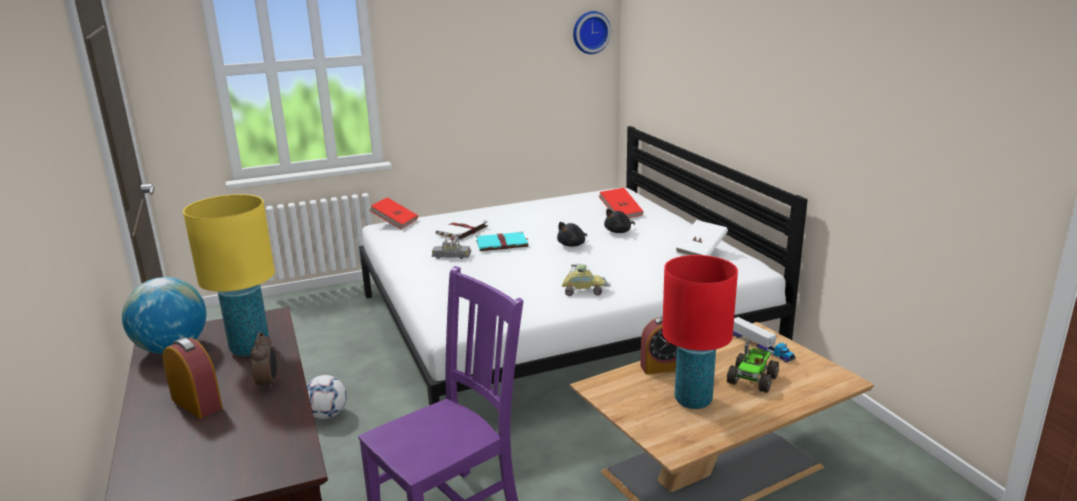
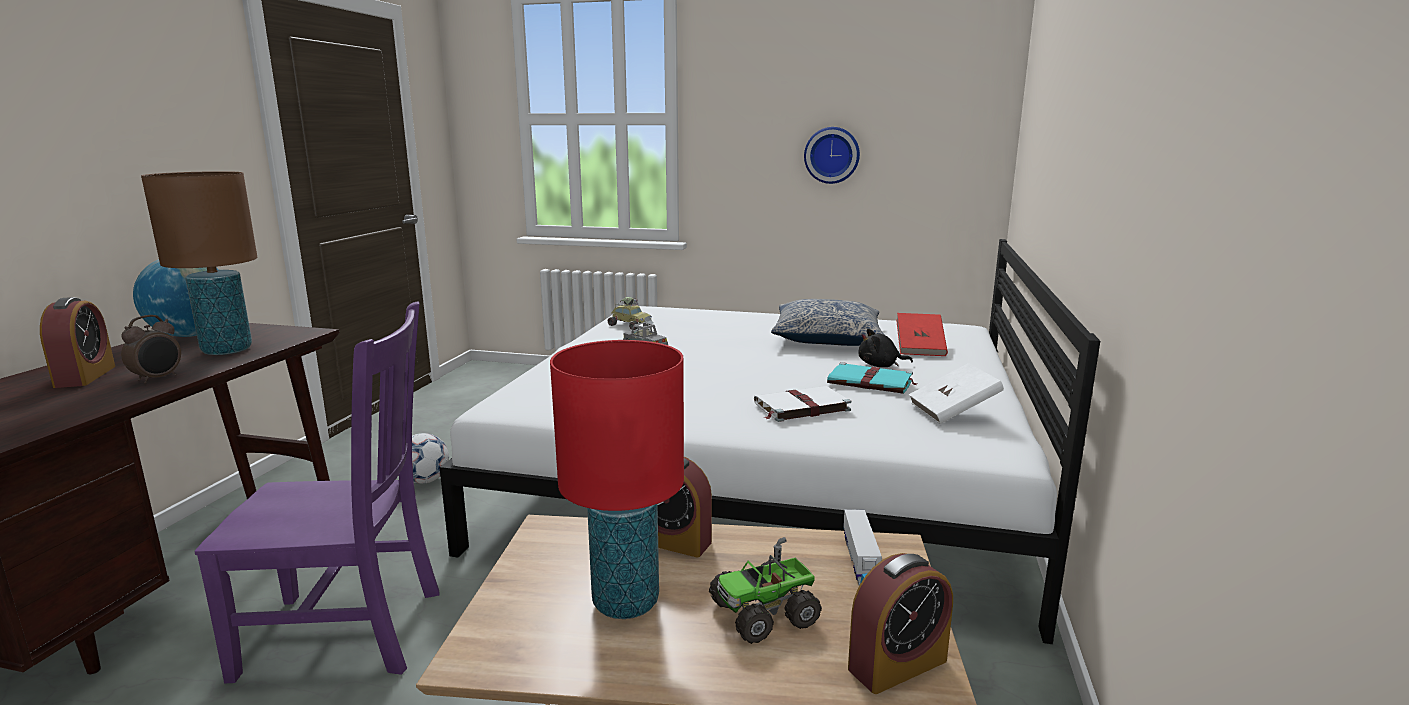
camera: 35 degrees right, 5 degrees down
yellow table lamp [183,194,275,357] -> brown table lamp [141,171,257,355]
red book [369,197,418,229] -> none
white book [435,217,488,241] -> white book moved to [754,386,851,422]
turquoise book [476,231,528,251] -> turquoise book moved to [827,362,917,394]
black plush toy [557,222,587,247] -> none
toy car [562,263,611,296] -> toy car moved to [608,297,654,330]
wall clock [573,11,611,54] -> wall clock moved to [804,127,860,184]
none -> pillow [771,299,886,346]
none -> alarm clock [848,553,953,694]

